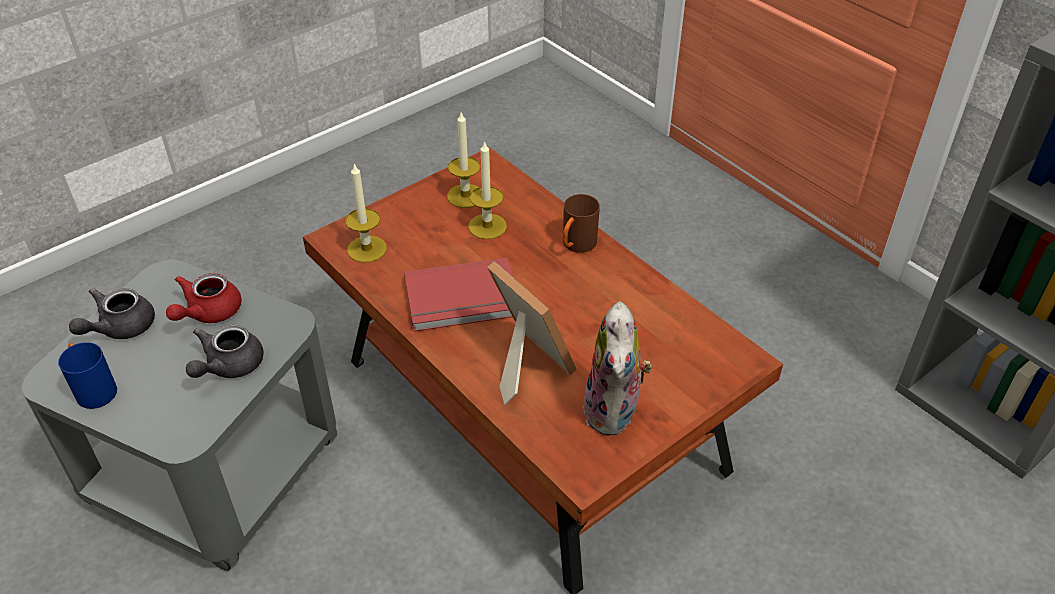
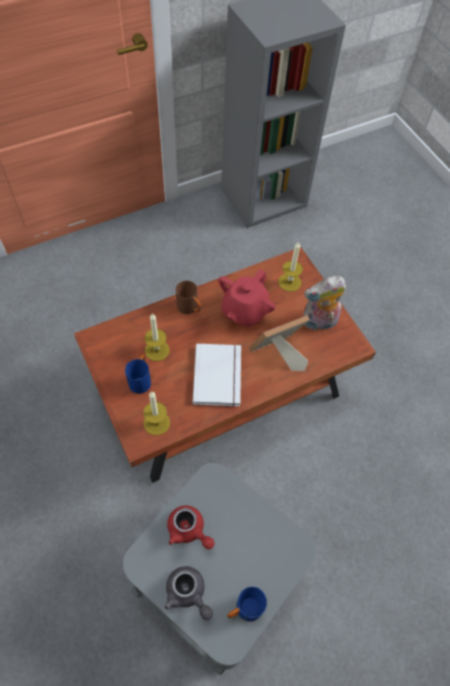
camera: 80 degrees left, 15 degrees up
grey teapot [186,325,264,378] -> none
red book [404,258,513,332] -> white book [193,344,241,407]
candle [447,112,480,208] -> candle moved to [278,242,303,292]
plush toy [583,302,653,436] -> plush toy turned 150 degrees clockwise [303,276,346,331]
none -> blue mug [125,355,151,394]
none -> red teapot [218,269,275,327]

